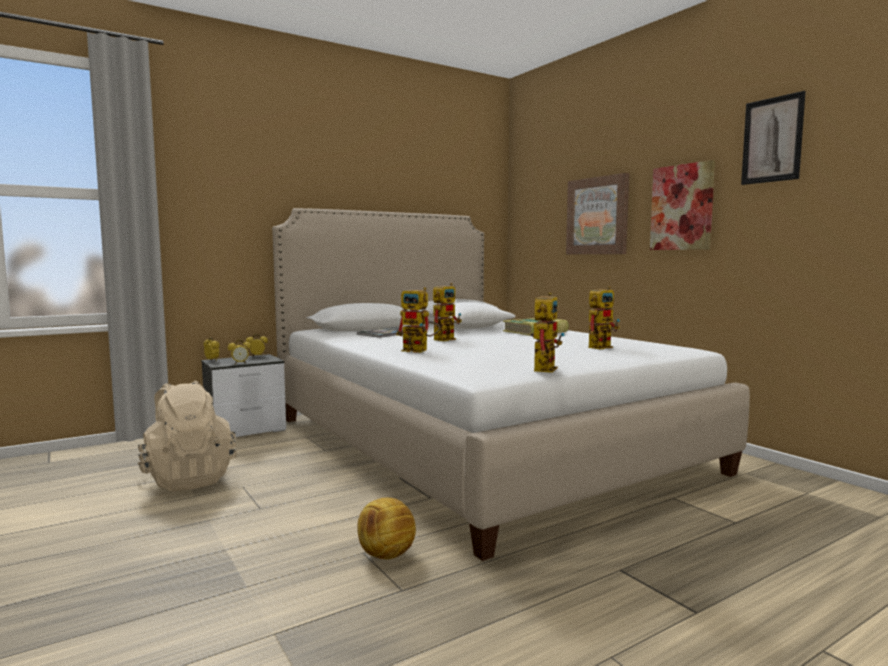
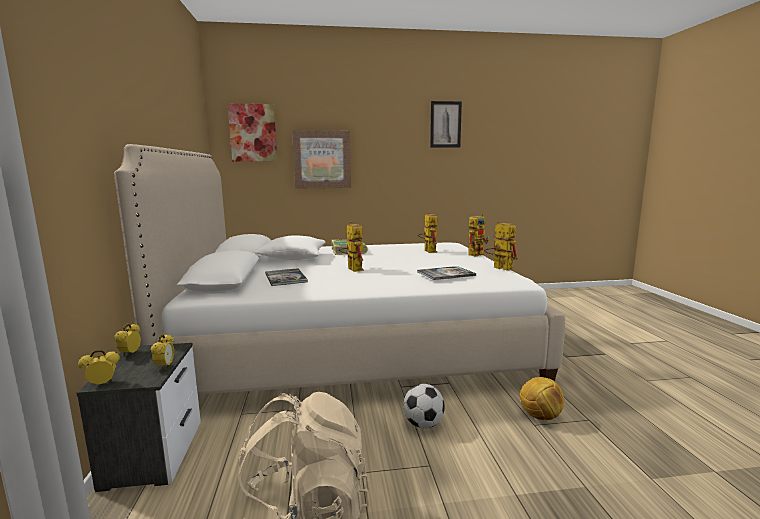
camera: 65 degrees left, 5 degrees up
toy robot [396,287,441,353] -> toy robot moved to [468,214,489,257]
picture [650,160,715,250] -> picture moved to [228,104,277,162]
none -> football [403,384,445,429]
none -> book [417,266,476,280]

